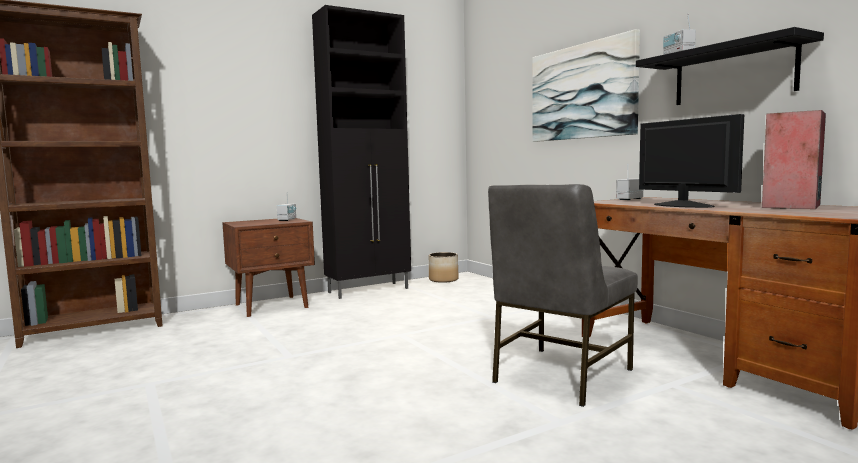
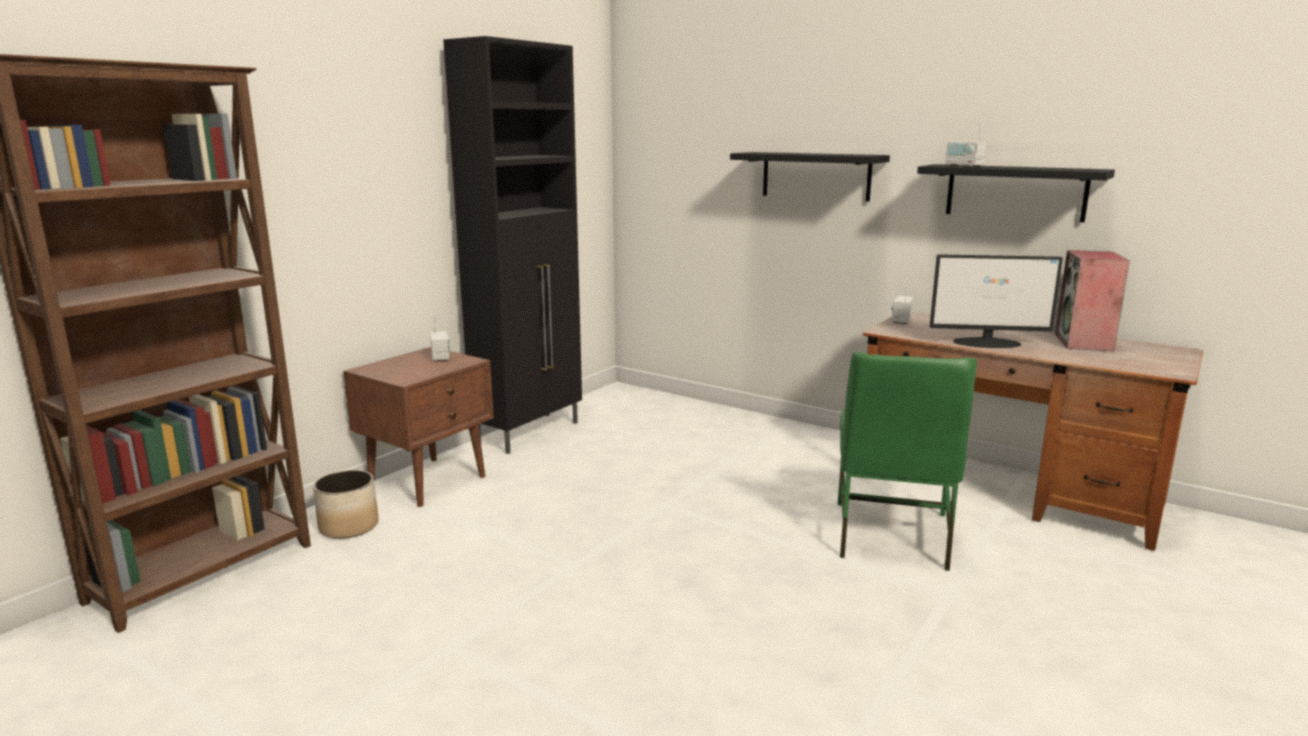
camera: 25 degrees left, 10 degrees up
planter [429,252,459,283] -> planter moved to [313,470,379,539]
grey chair [488,184,638,407] -> green chair [838,352,977,571]
picture [532,29,640,142] -> black shelf [730,152,890,202]
monitor [639,114,744,208] -> monitor turned 150 degrees clockwise [930,254,1063,348]

